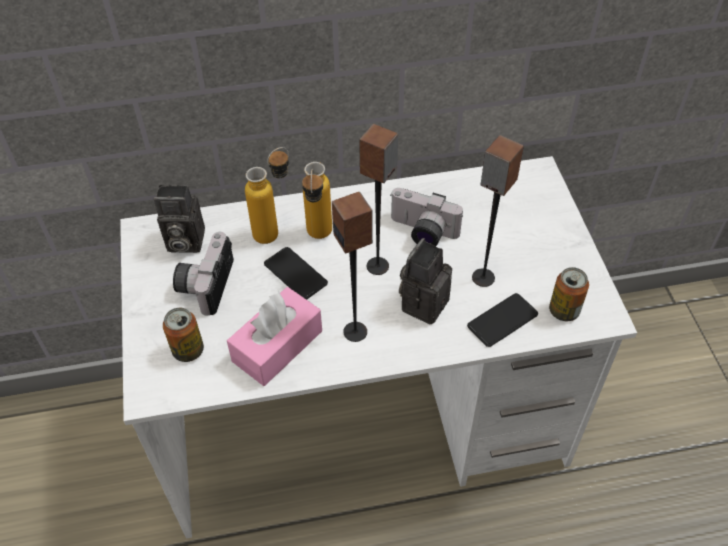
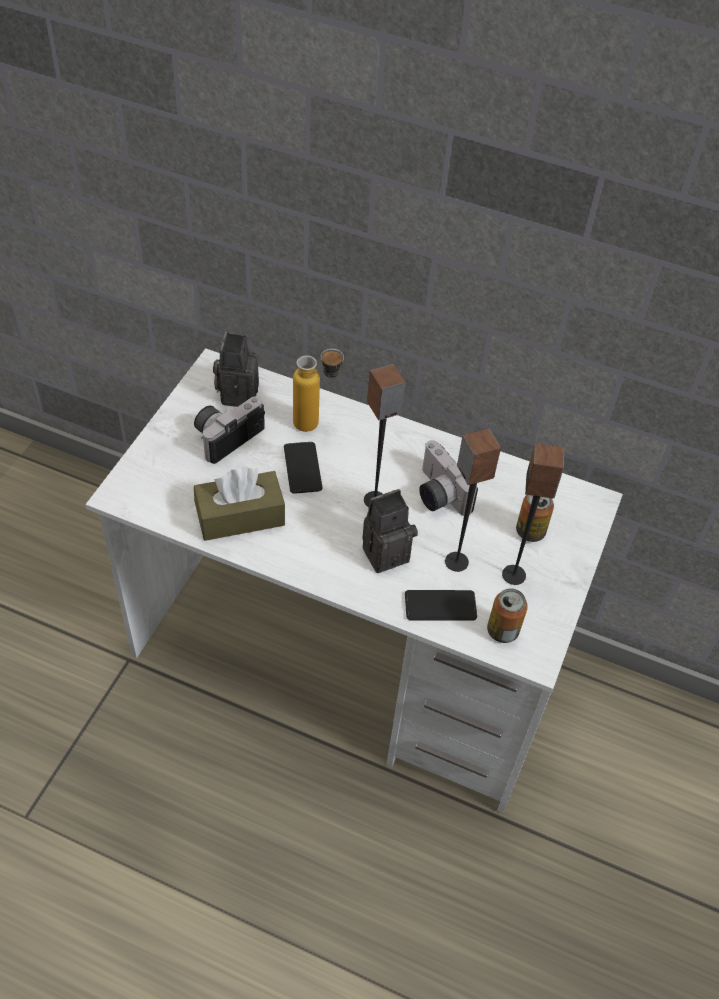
camera: 30 degrees right, 0 degrees up
camera [154,185,205,253] -> camera turned 60 degrees clockwise [213,331,259,407]
can [163,308,204,362] -> can moved to [516,495,554,542]
pink tissue box [227,287,322,386] -> brown tissue box [194,467,285,541]
bottle [302,162,332,239] -> none
speaker [332,192,373,342] -> speaker moved to [502,443,564,585]

